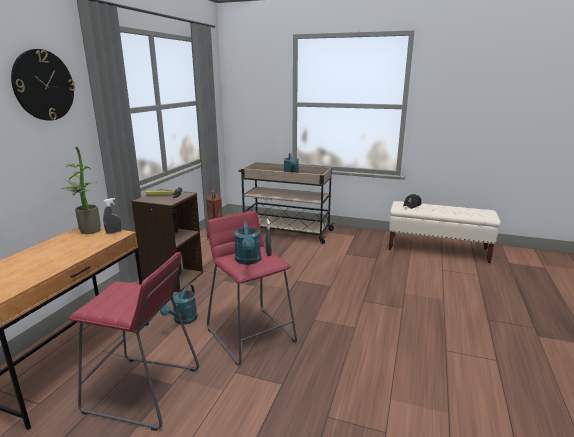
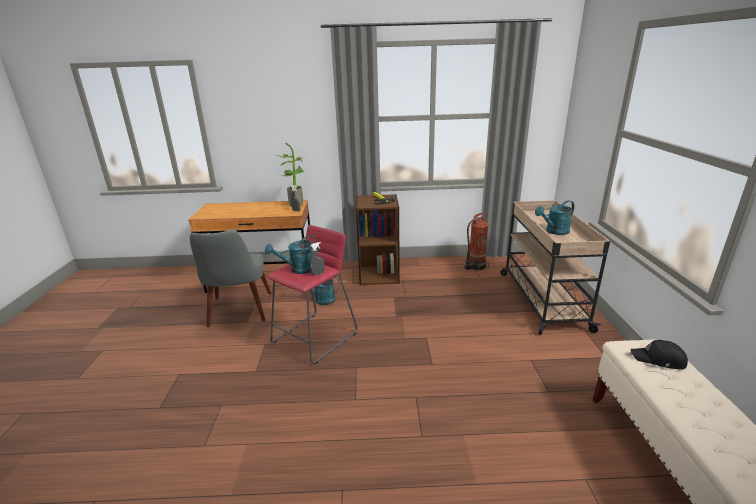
camera: 70 degrees right, 5 degrees up
wall clock [11,49,75,121] -> none
red stool [69,252,199,431] -> grey chair [190,229,272,327]

